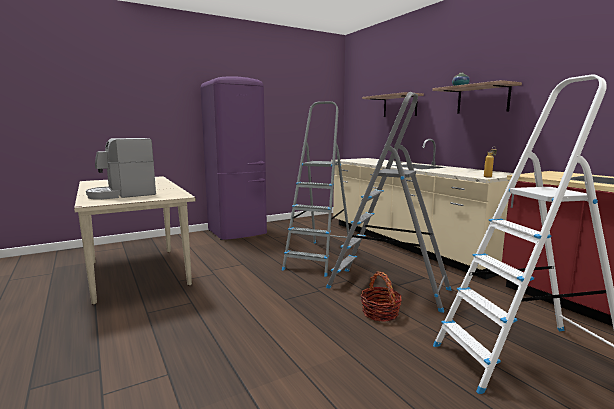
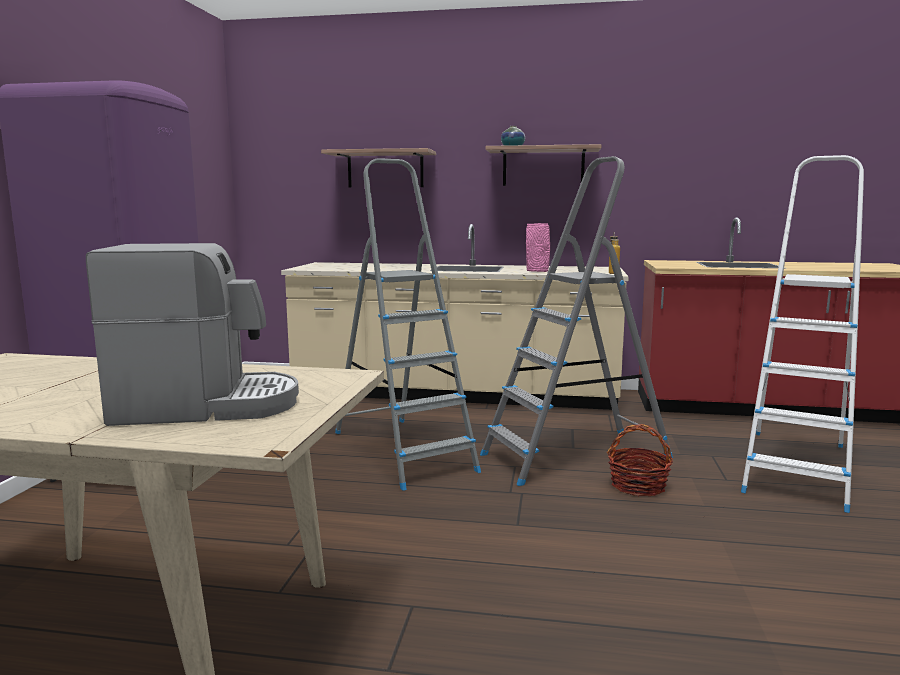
camera: 50 degrees left, 0 degrees up
coffee machine [86,138,156,200] -> coffee machine turned 105 degrees counterclockwise [86,243,299,426]
none -> pink vase [526,223,550,272]

